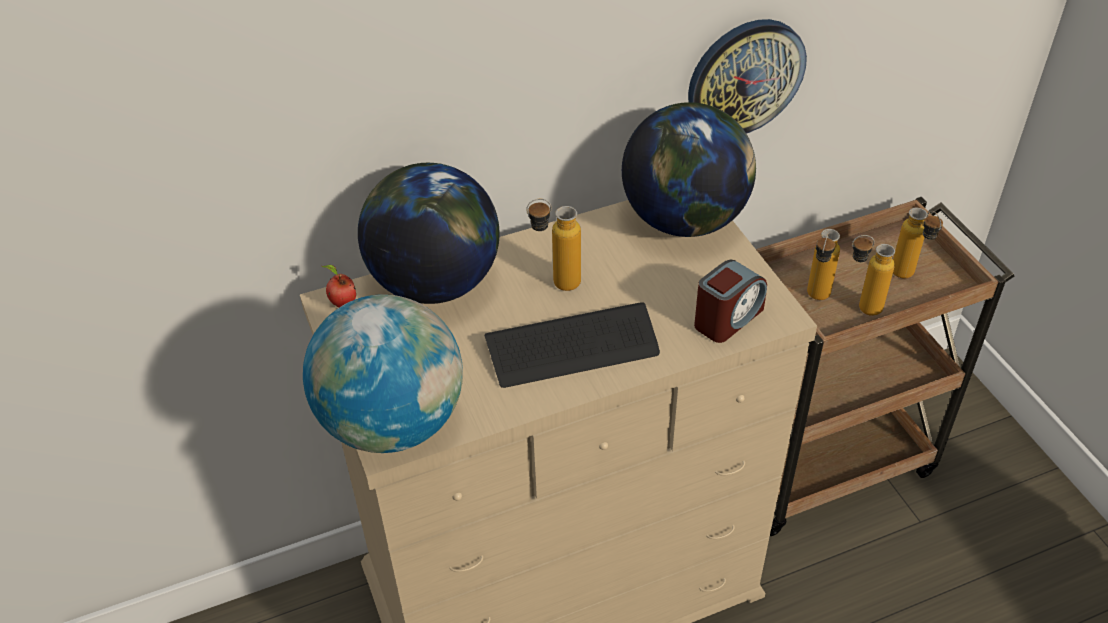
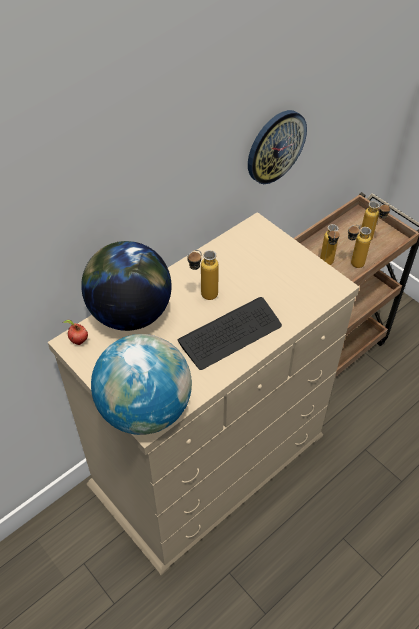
camera: 20 degrees left, 5 degrees up
globe [622,102,756,237] -> none
alarm clock [694,259,767,343] -> none

